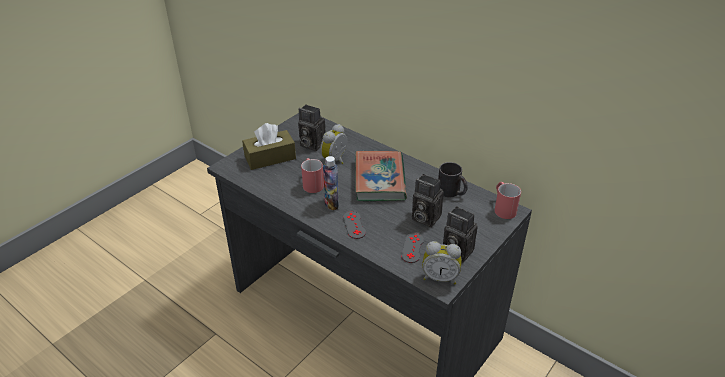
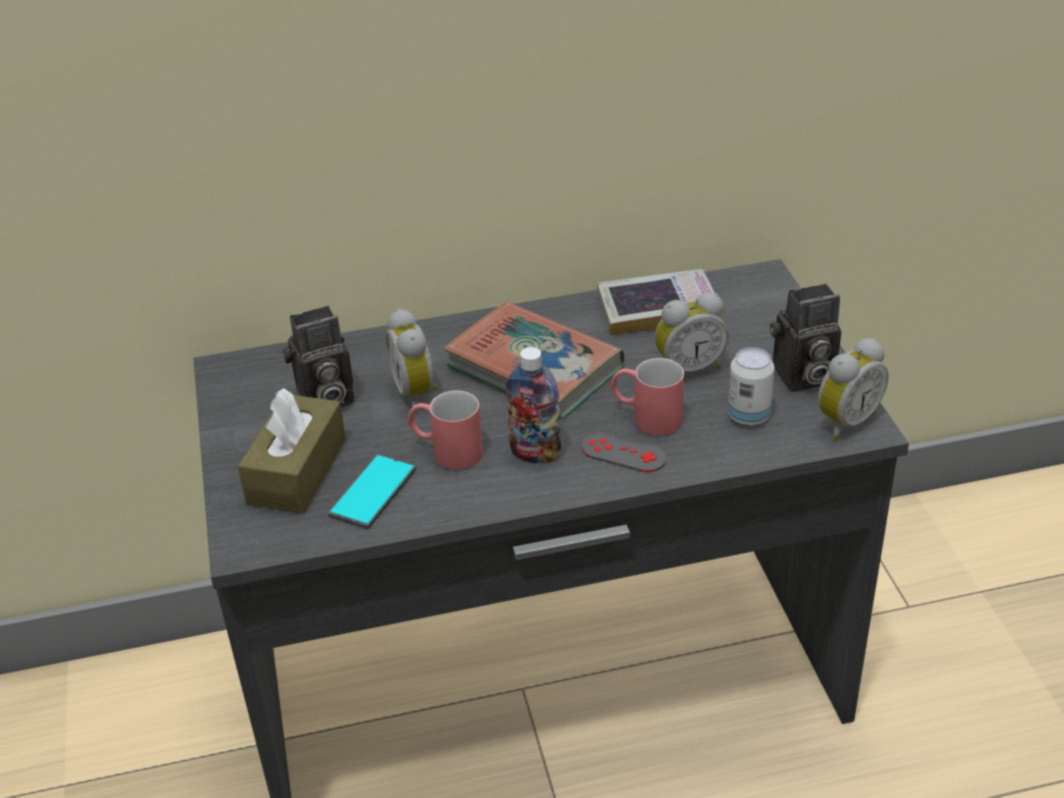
camera: 50 degrees left, 0 degrees up
grey game controller [401,233,424,263] -> can [728,347,774,426]
camera [412,174,444,227] -> alarm clock [655,292,729,373]
black mug [438,162,468,197] -> book [597,269,715,335]
red mug [495,182,521,219] -> red mug moved to [611,358,684,436]
none -> phone [328,454,416,529]

